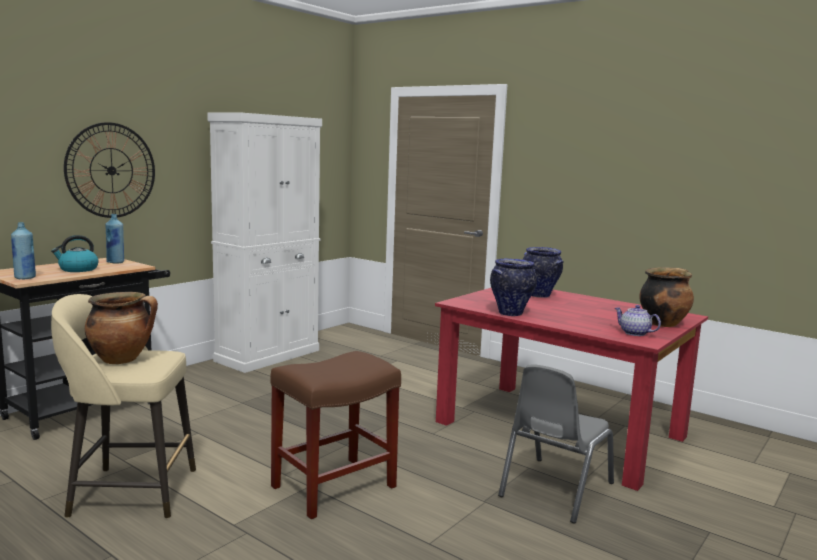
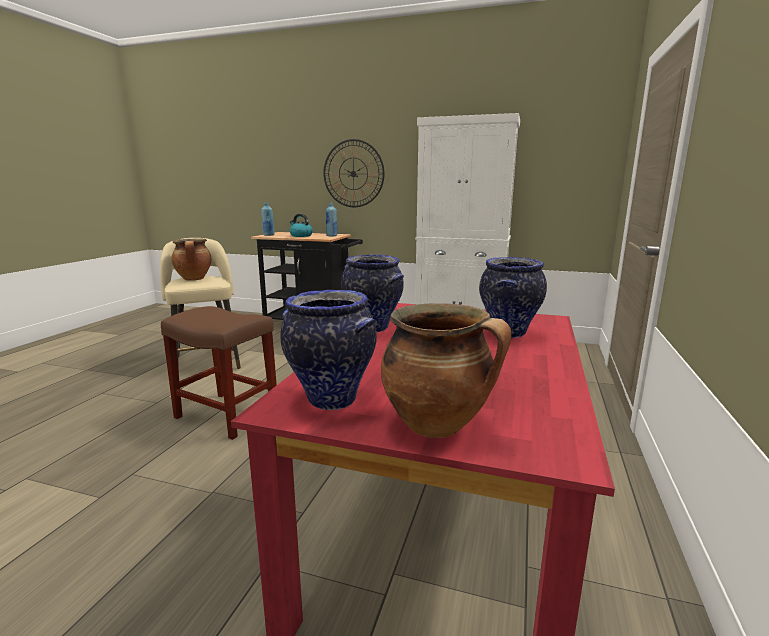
camera: 70 degrees right, 5 degrees up
grey chair [498,364,614,524] -> none
teapot [615,305,661,336] -> vase [280,290,377,410]

